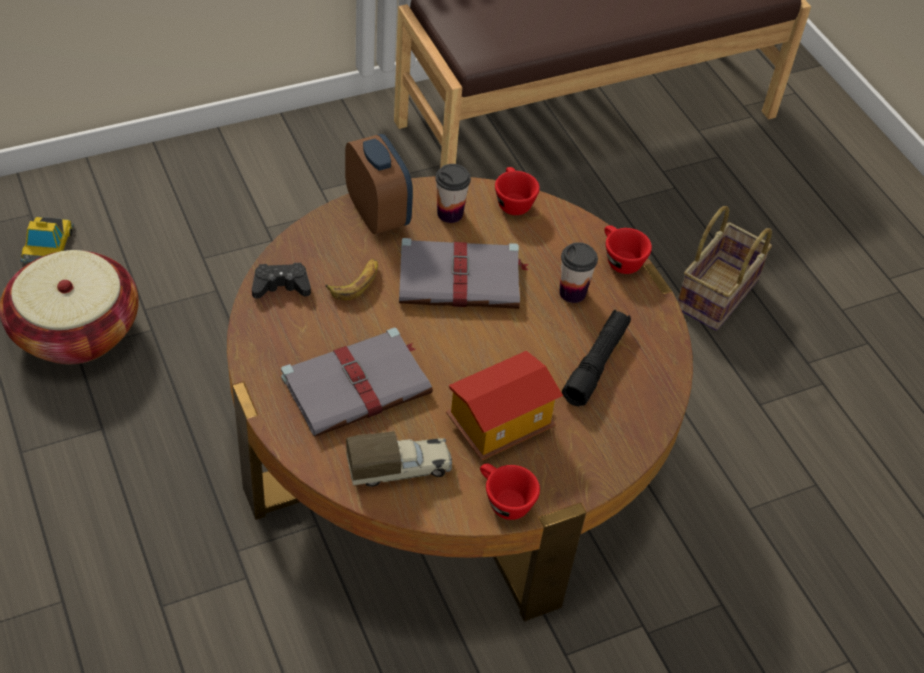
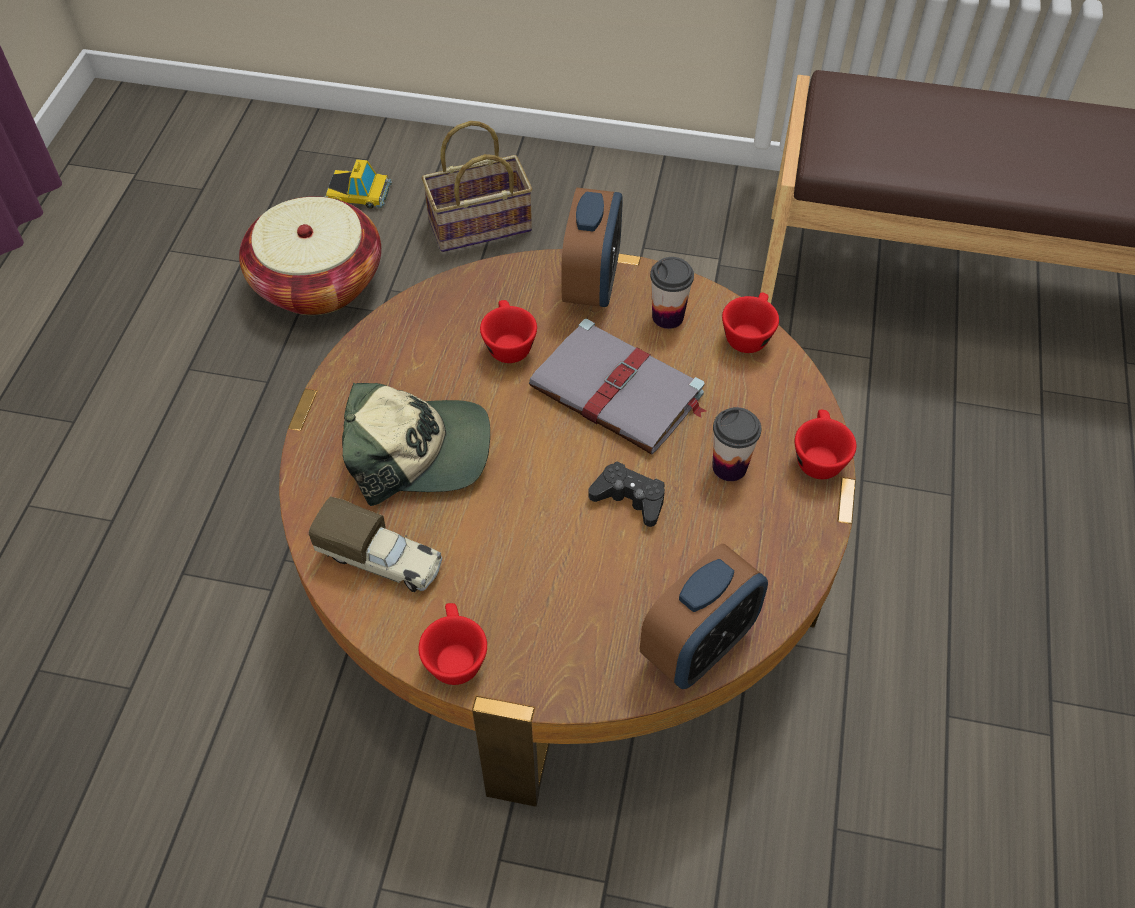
camera: 40 degrees right, 5 degrees up
toy car [20,217,74,263] -> toy car turned 120 degrees counterclockwise [324,159,392,209]
black game controller [252,263,311,299] -> black game controller moved to [588,461,665,527]
grey book [281,327,433,437] -> cap [342,383,490,506]
banana [325,259,378,300] -> red cup [480,300,537,363]
toy house [446,351,563,460] -> none
black flashlight [562,310,631,406] -> none
basket [678,206,772,331] -> basket moved to [422,121,532,252]
none -> alarm clock [640,544,768,689]

